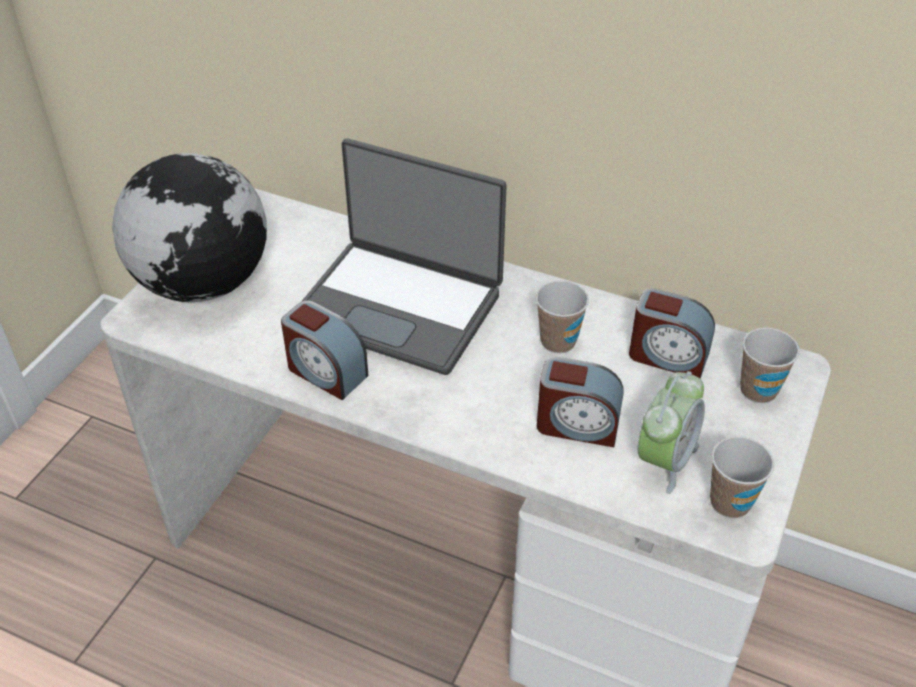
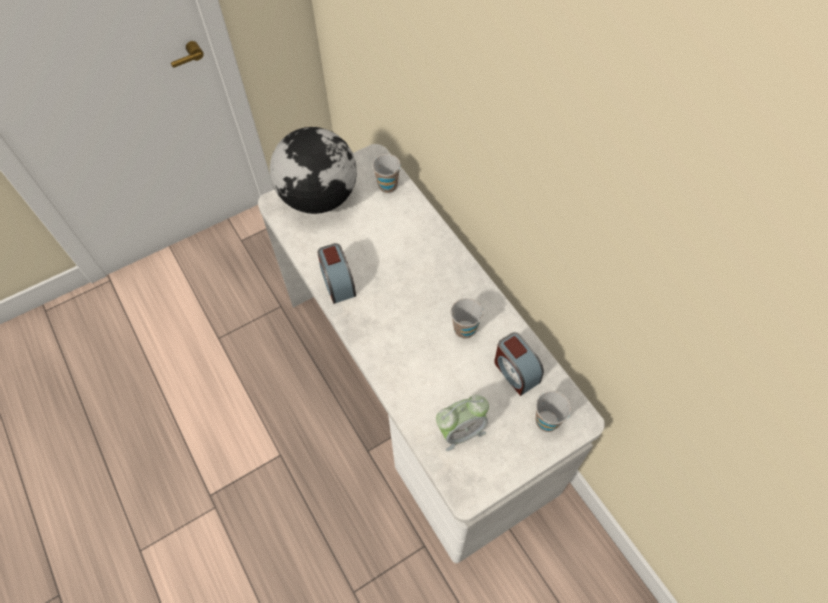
camera: 35 degrees right, 15 degrees up
laptop [301,138,507,375] -> none
alarm clock [537,357,624,447] -> none
cup [710,436,774,518] -> cup moved to [372,154,401,193]

